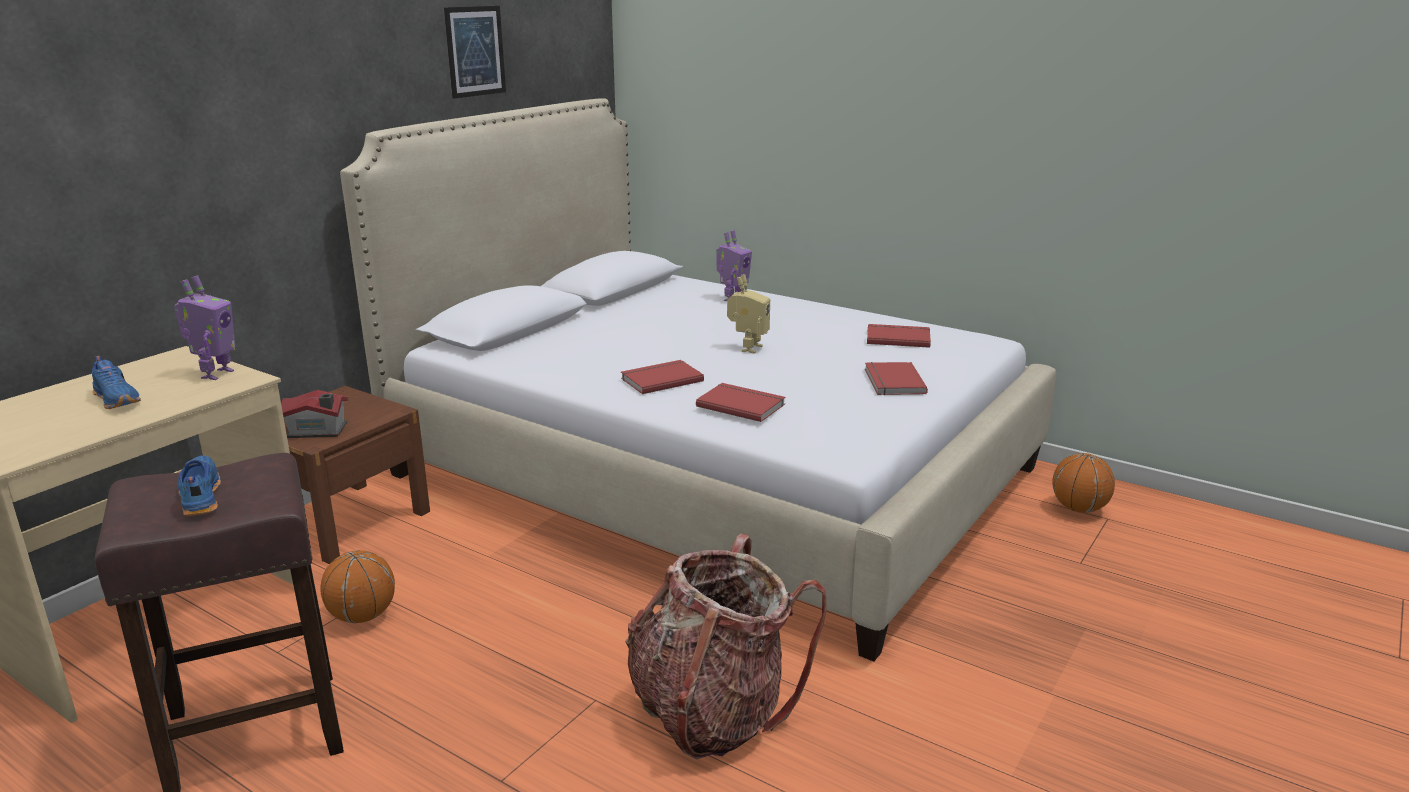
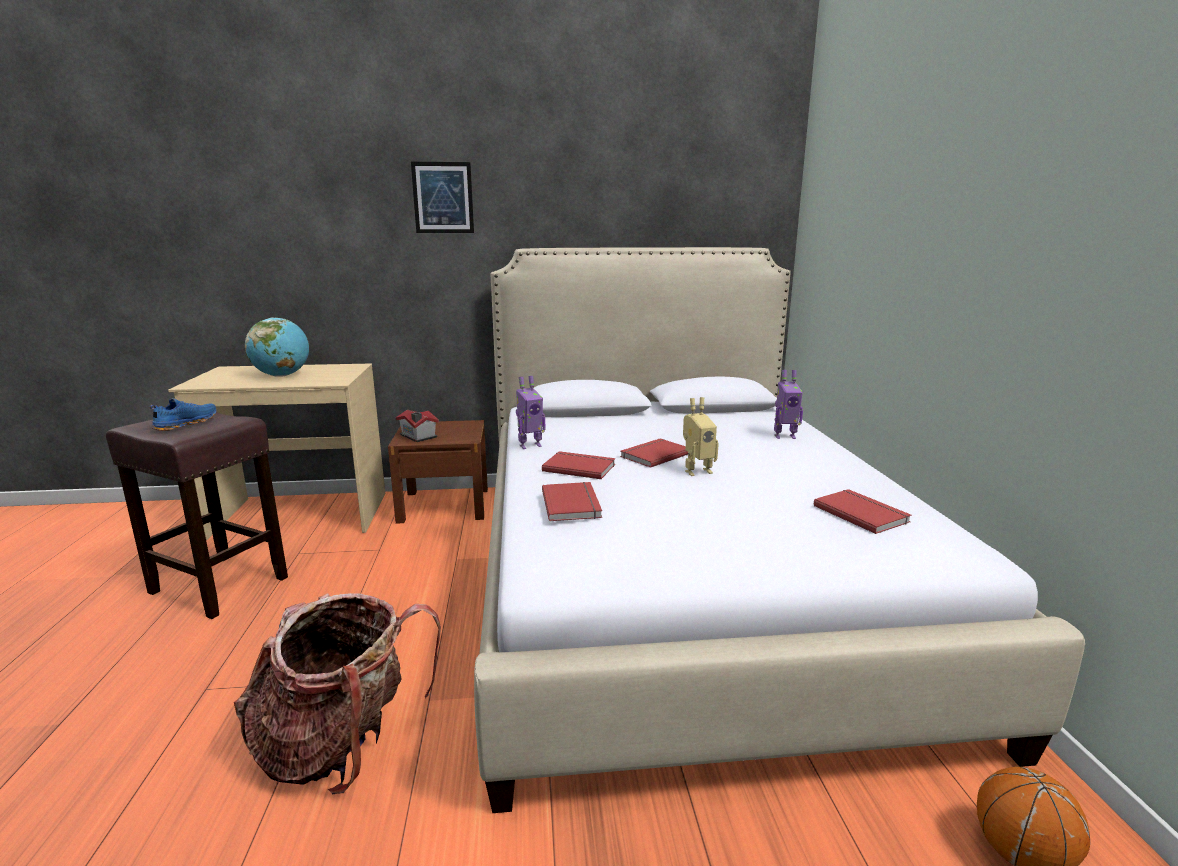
camera: 50 degrees right, 5 degrees down
blue shoe [92,356,141,409] -> globe [245,318,309,377]
toy robot [174,275,235,380] -> toy robot moved to [516,376,545,449]
basketball [320,550,395,623] -> none
picture [444,6,506,99] -> picture moved to [411,162,474,233]
red book [865,362,928,395] -> red book moved to [620,439,688,468]

